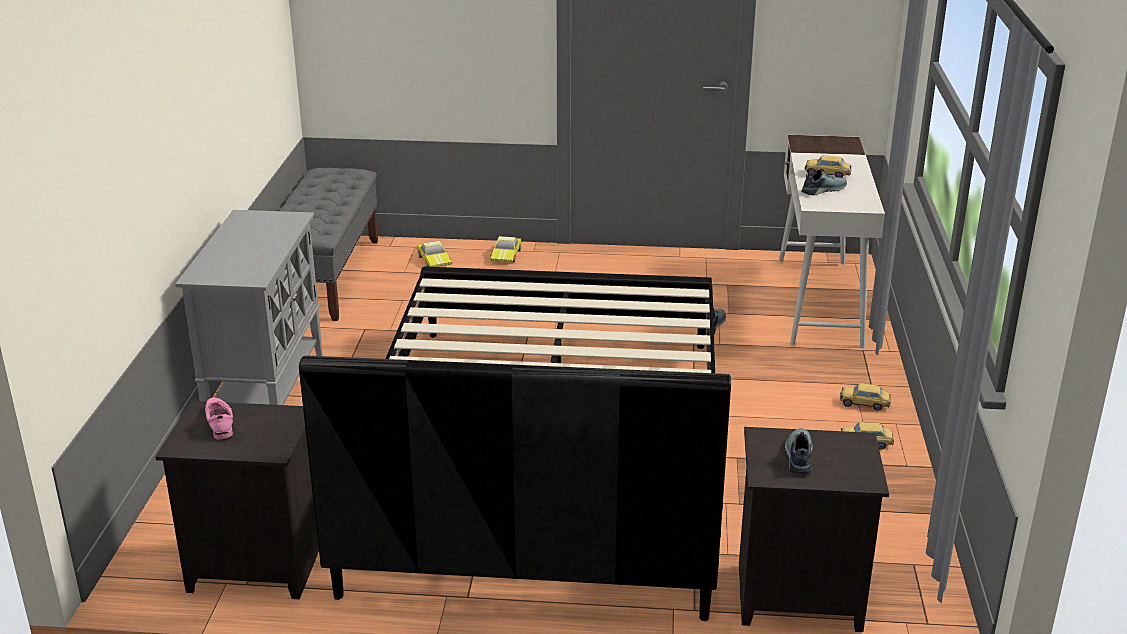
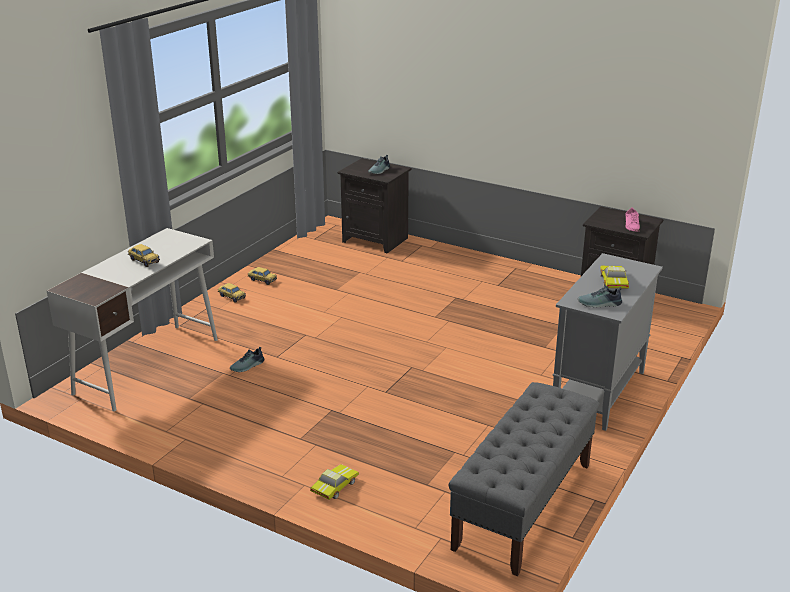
camera: 155 degrees left, 0 degrees up
black bed [299,267,731,621] -> none
toy car [417,241,452,267] -> toy car moved to [600,266,629,289]
shoe [801,168,847,195] -> shoe moved to [578,285,622,308]

